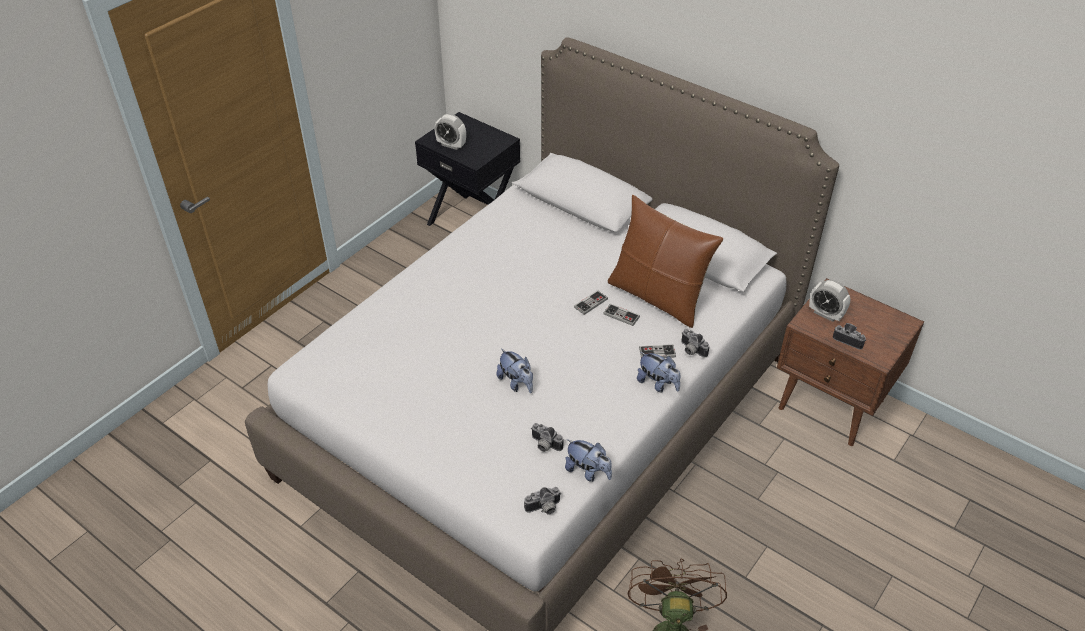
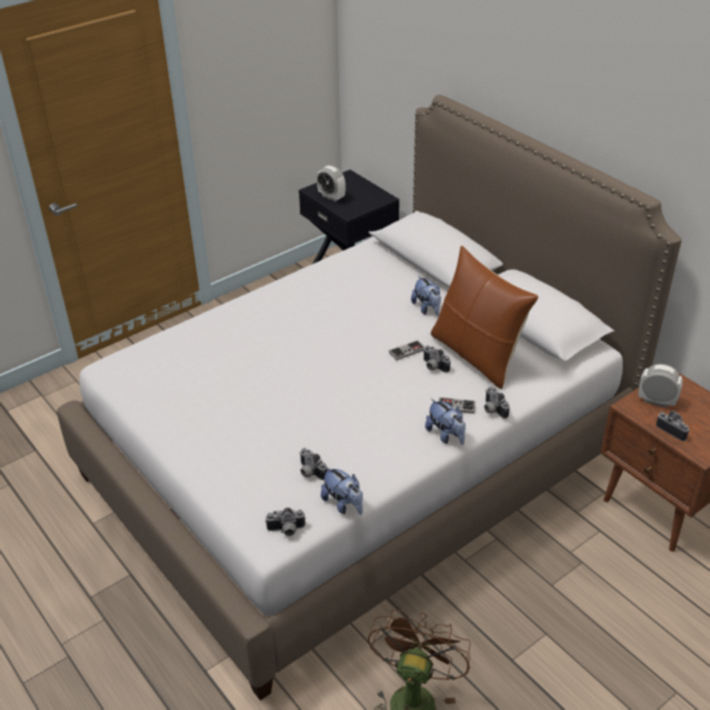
camera: 15 degrees right, 5 degrees down
plush toy [496,349,533,393] -> plush toy moved to [411,276,441,316]
game controller [603,303,640,326] -> camera [424,345,451,373]
alarm clock [809,280,851,322] -> alarm clock turned 150 degrees clockwise [639,364,683,408]

